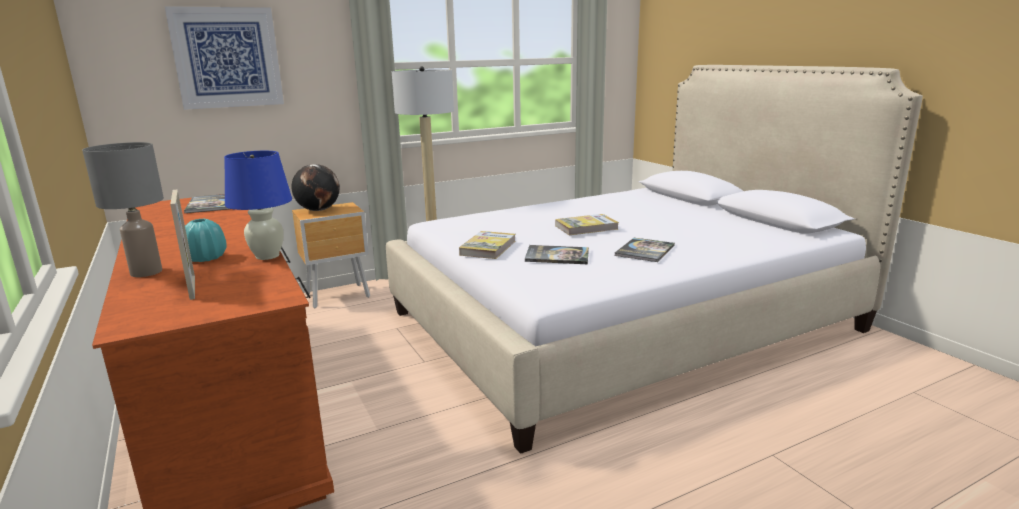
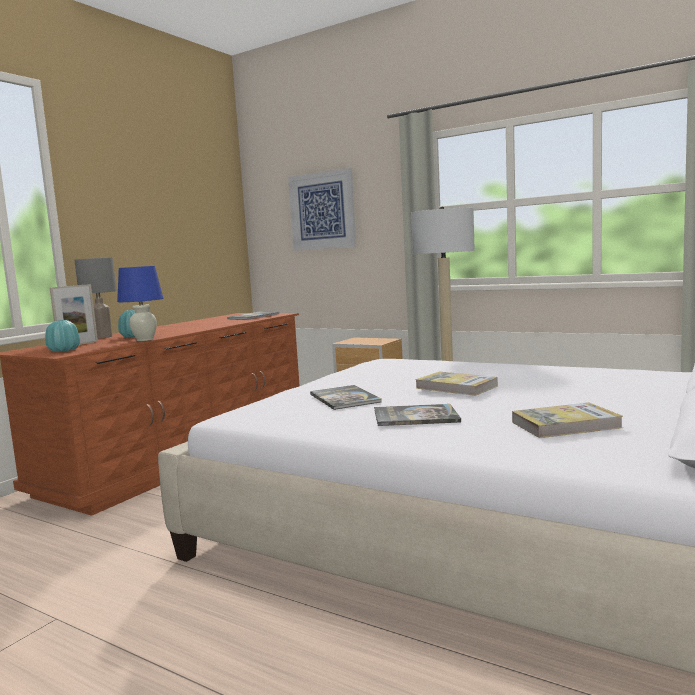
camera: 60 degrees right, 10 degrees down
globe [291,164,340,211] -> none
book [459,231,516,259] -> book moved to [512,403,623,438]
none -> turquoise vase [45,320,80,352]

